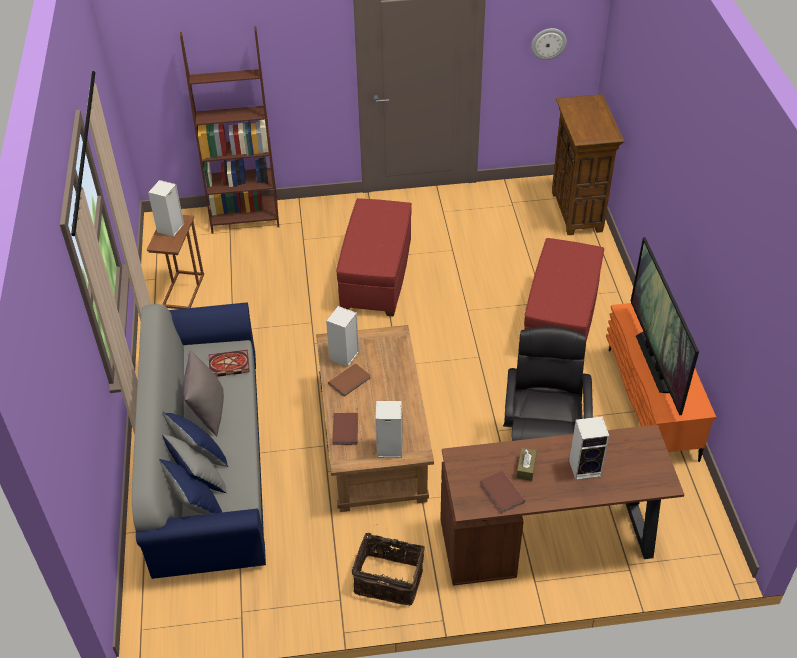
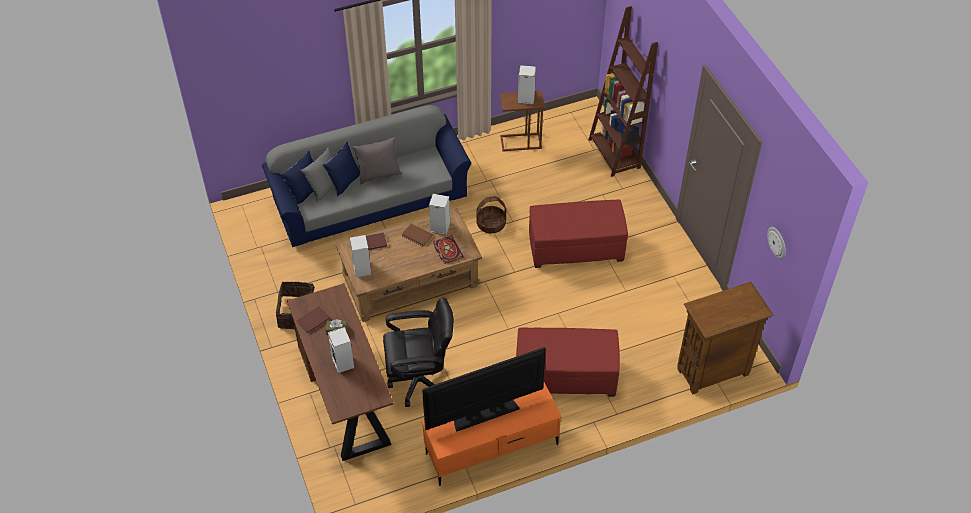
camera: 75 degrees right, 5 degrees up
book [209,350,250,377] -> book moved to [433,235,464,264]
none -> basket [476,196,506,234]

